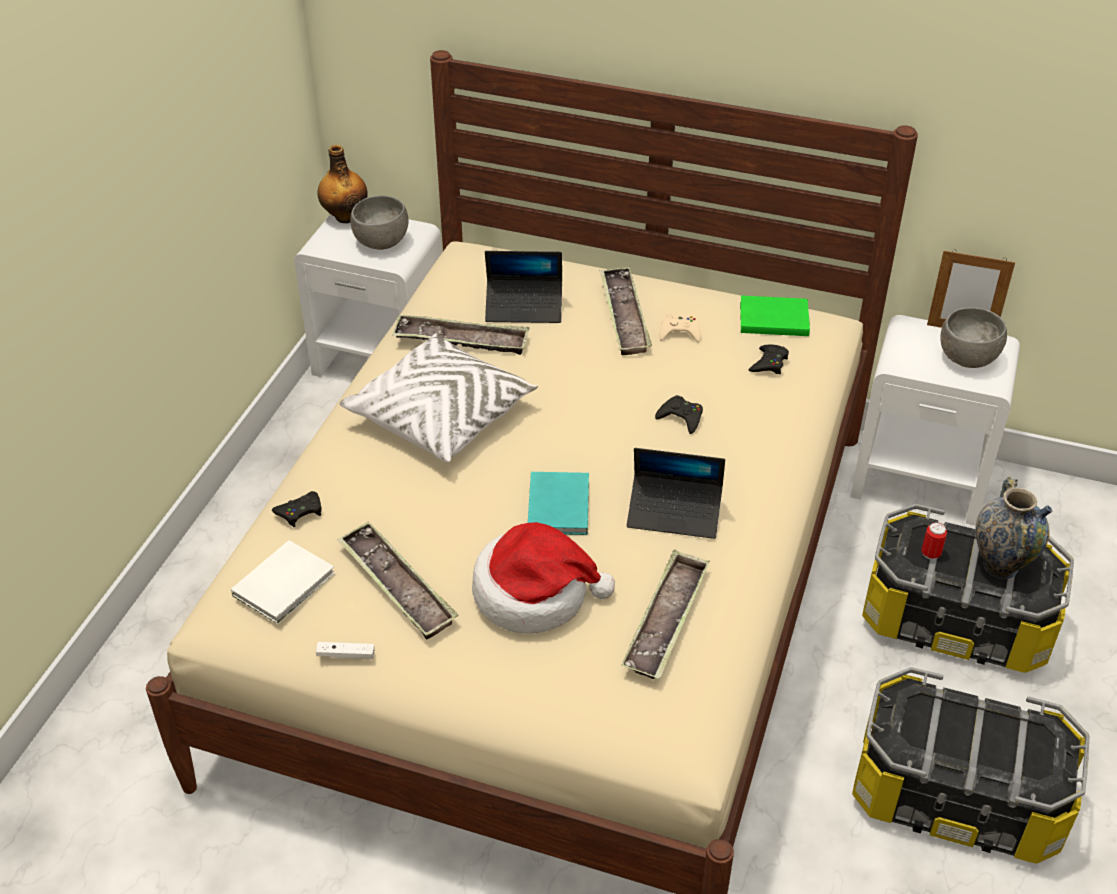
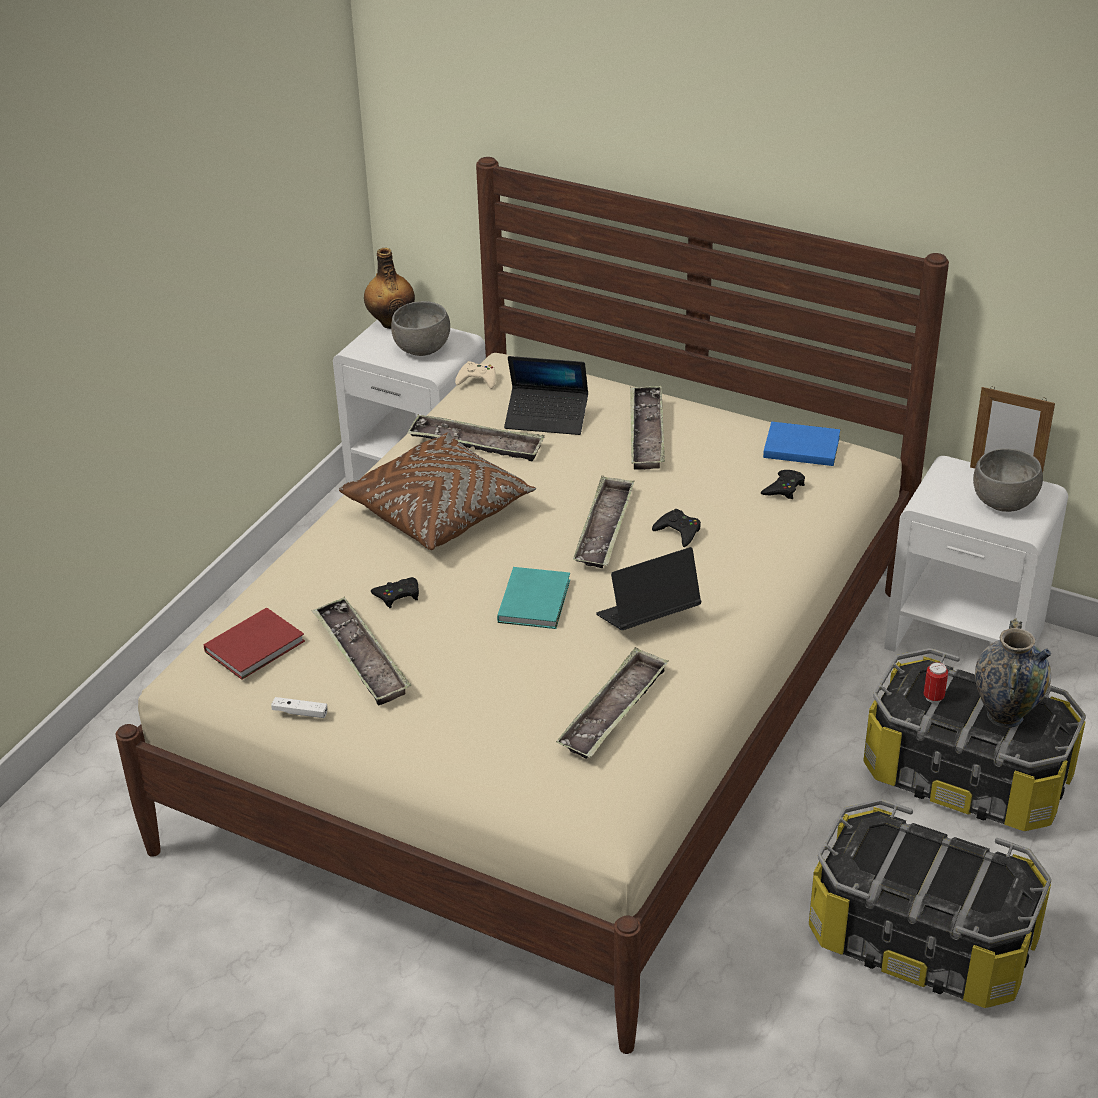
camera: 10 degrees right, 5 degrees down
white book [231,540,335,624] -> red book [204,607,305,680]
black game controller [272,491,321,527] -> black game controller moved to [371,577,419,608]
white pillow [339,333,538,463] -> brown pillow [339,432,536,550]
hat [472,522,615,634] -> none
laptop [627,448,725,539] -> laptop turned 135 degrees clockwise [596,547,702,630]
beige game controller [659,314,701,342] -> beige game controller moved to [455,361,496,389]
green book [740,296,810,336] -> blue book [763,421,840,466]
none -> tray [573,476,635,568]

